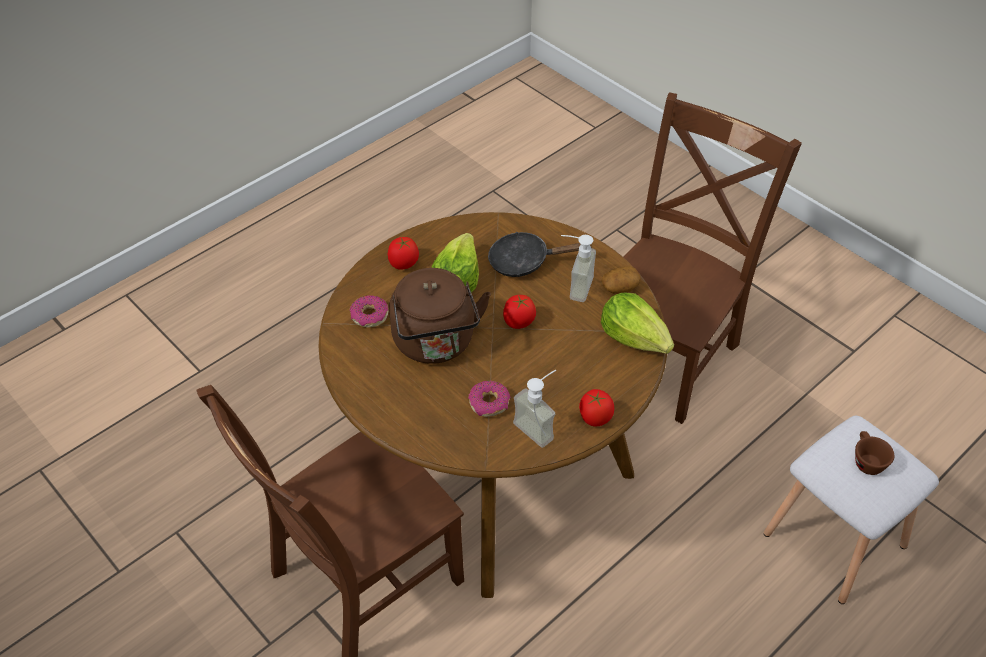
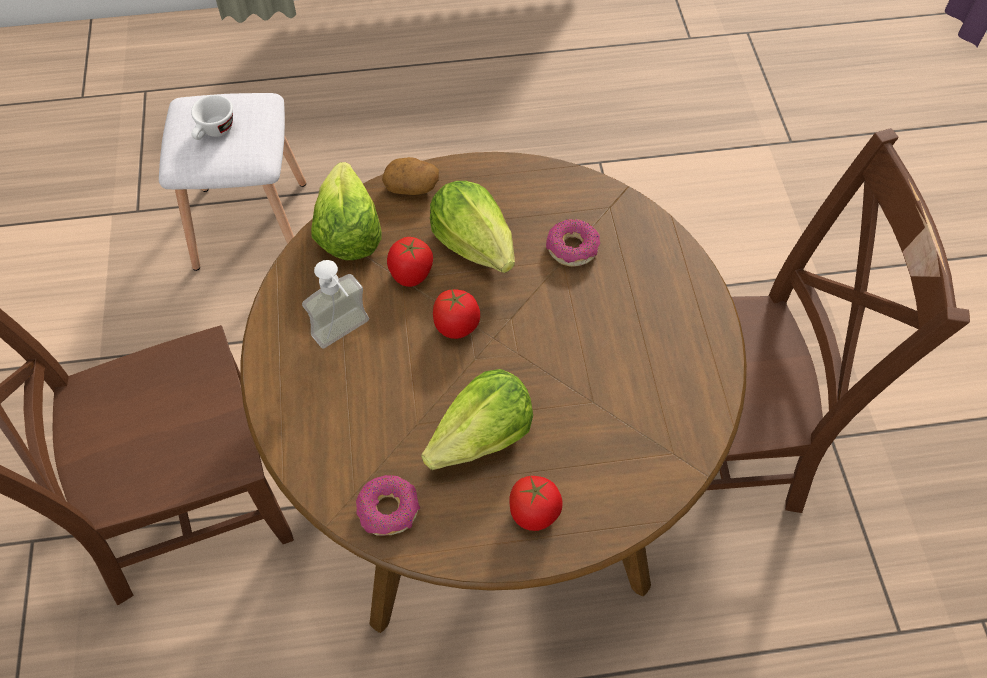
camera: 145 degrees left, 10 degrees up
donut [350,295,388,328] -> donut moved to [356,475,420,536]
brown kettle [389,268,491,364] -> none
black frying pan [488,232,592,277] -> none
soap dispenser [513,370,556,448] -> none
tomato [579,389,614,427] -> tomato moved to [387,237,433,287]
potato [601,266,641,294] -> potato moved to [382,157,439,195]
brown cup [855,431,894,475] -> white cup [191,95,233,140]
none -> lettuce [430,181,515,273]

